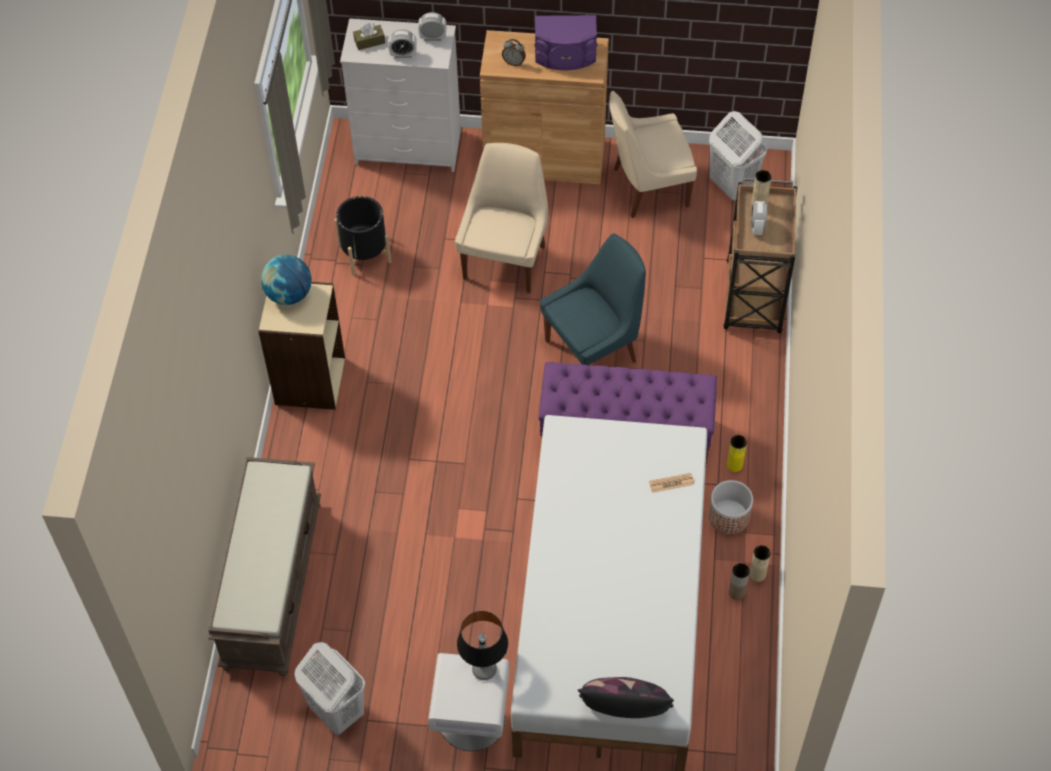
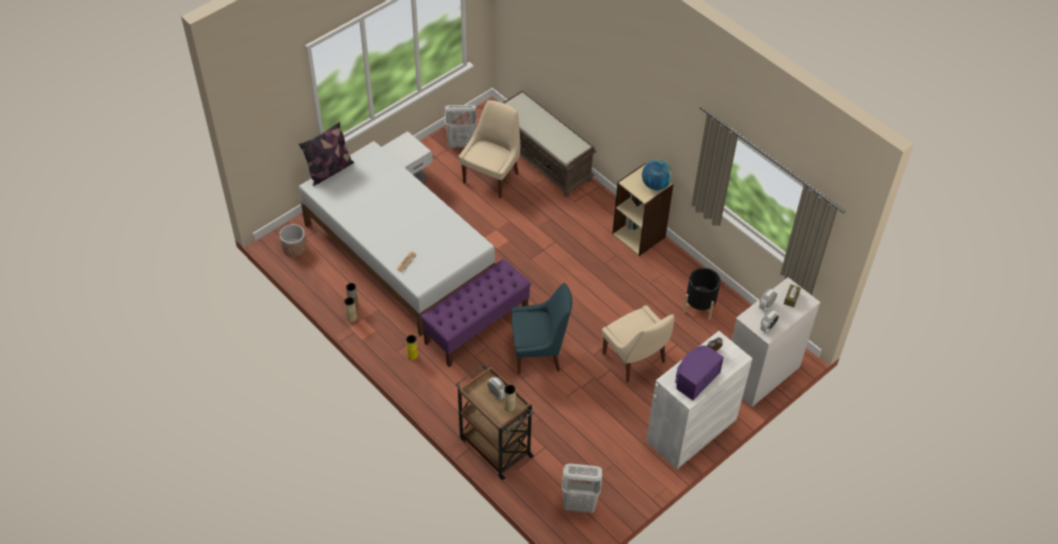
camera: 130 degrees right, 5 degrees down
table lamp [457,611,508,680] -> none
brown cabinet [480,30,609,185] -> white cabinet [646,331,753,469]
blue chair [540,233,646,365] -> blue chair turned 105 degrees counterclockwise [512,283,572,374]
beige chair [609,91,697,218] -> beige chair moved to [459,100,520,198]
planter [708,480,753,535] -> planter moved to [280,224,307,257]

